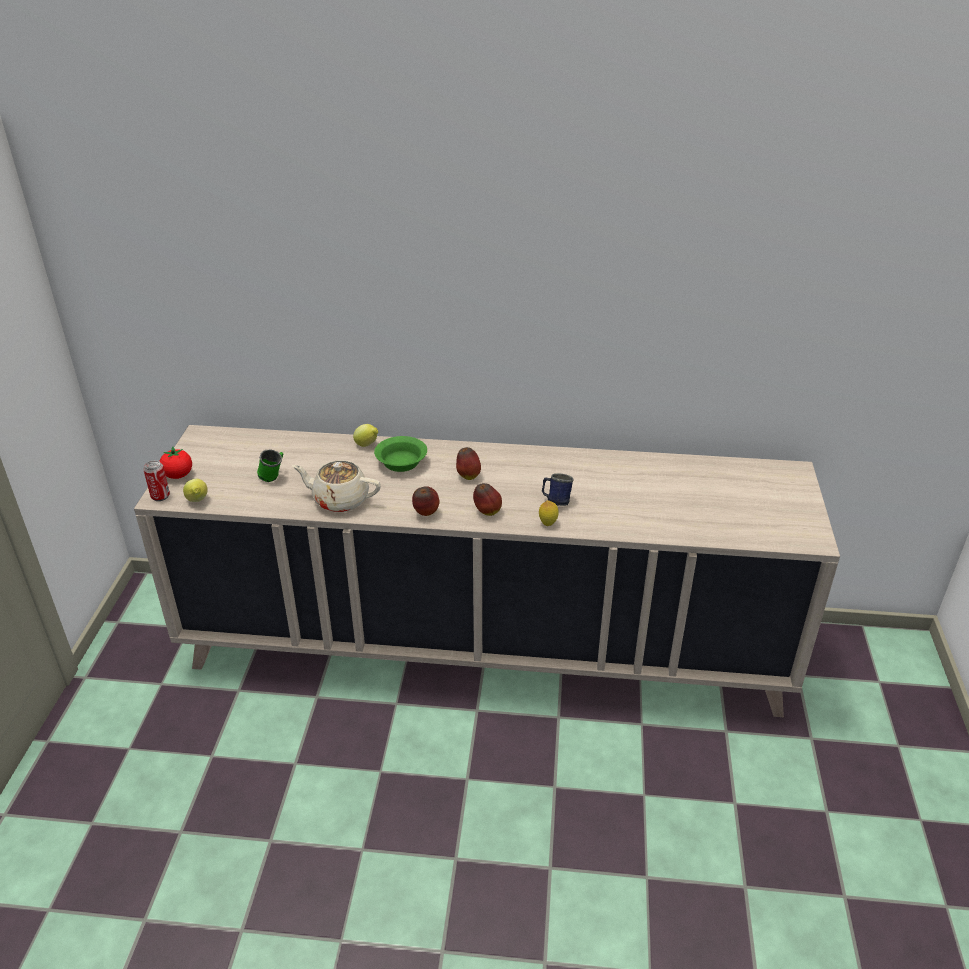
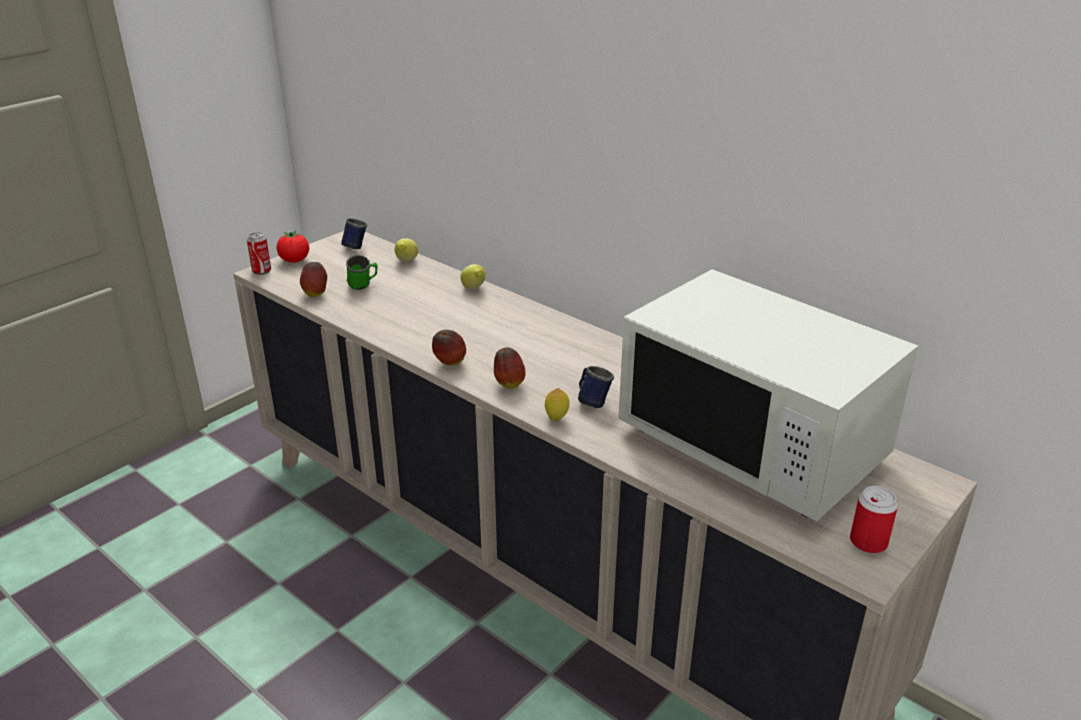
camera: 35 degrees right, 5 degrees down
lemon [183,479,208,502] -> lemon moved to [395,238,418,262]
beige teapot [292,460,381,512] -> none
green bowl [374,436,427,472] -> none
apple [456,447,481,480] -> apple moved to [300,262,327,297]
none -> blue mug [341,218,367,249]
none -> white microwave [618,269,918,522]
none -> can [850,486,898,554]

